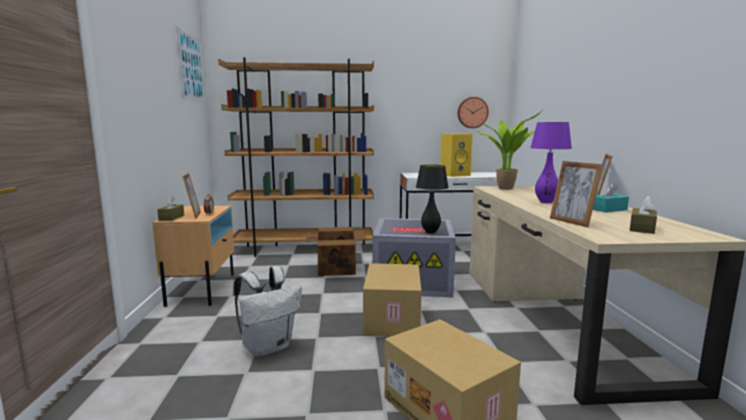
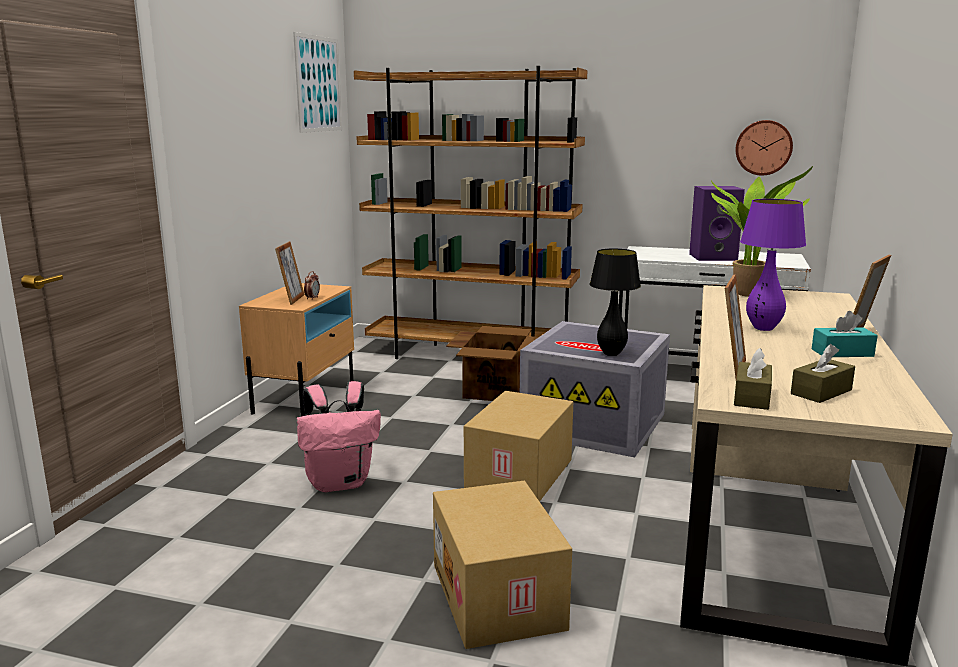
camera: 20 degrees right, 5 degrees up
brown tissue box [157,196,184,221] -> brown tissue box moved to [734,348,772,410]
white backpack [233,266,302,357] -> pink backpack [297,381,381,492]
yellow speaker [440,134,473,177] -> purple speaker [689,186,745,261]
picture frame [550,161,603,227] -> picture frame turned 150 degrees counterclockwise [725,274,746,378]

